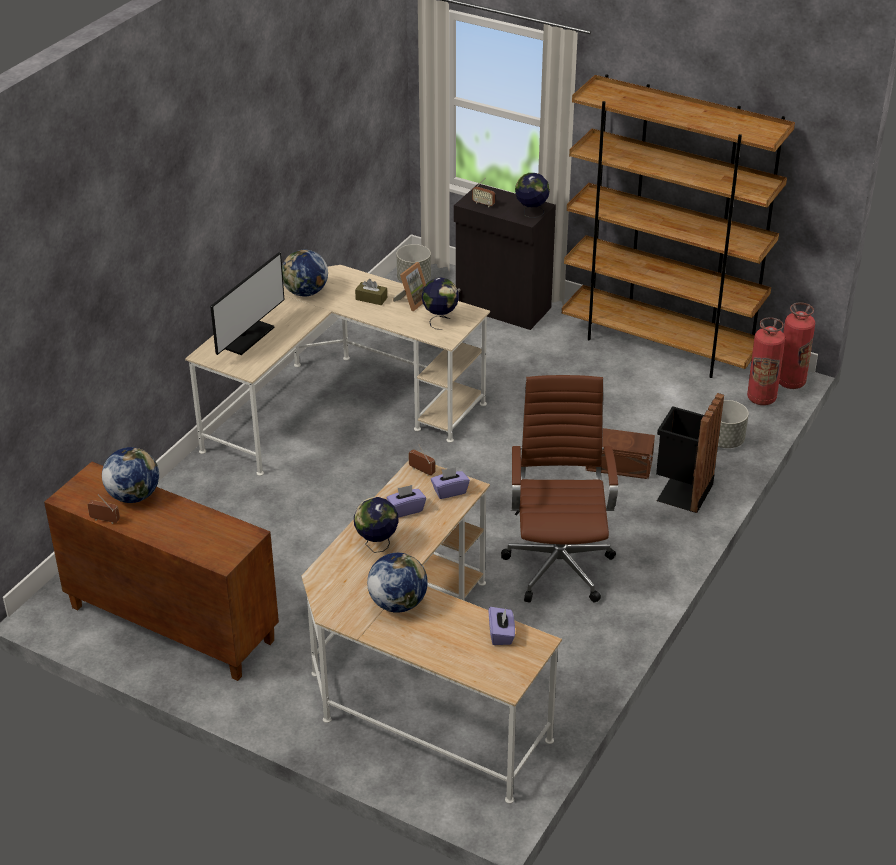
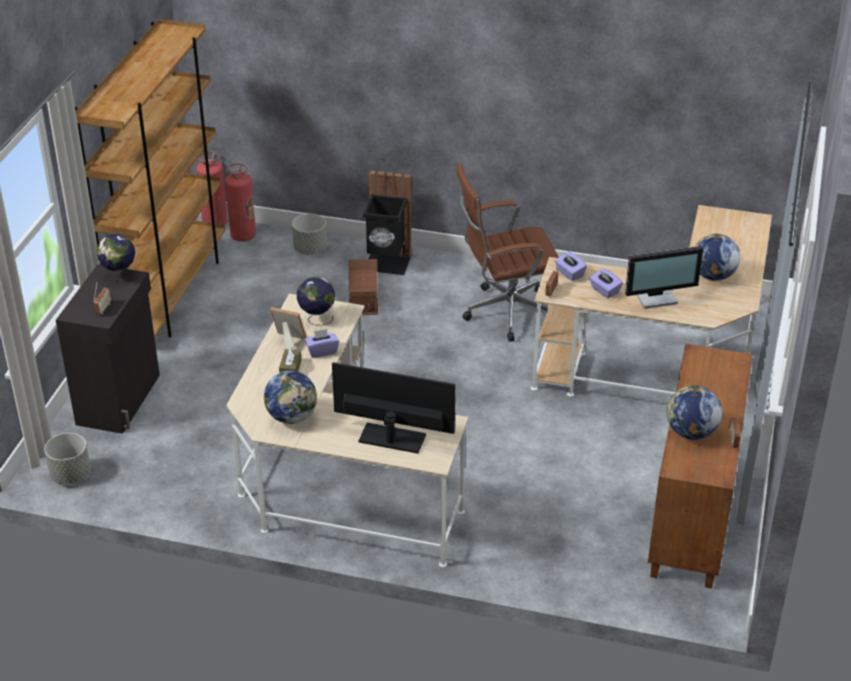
camera: 105 degrees left, 0 degrees up
globe [354,497,399,553] -> monitor [625,246,703,309]
purple tissue box [489,607,515,645] -> purple tissue box moved to [305,329,339,358]

